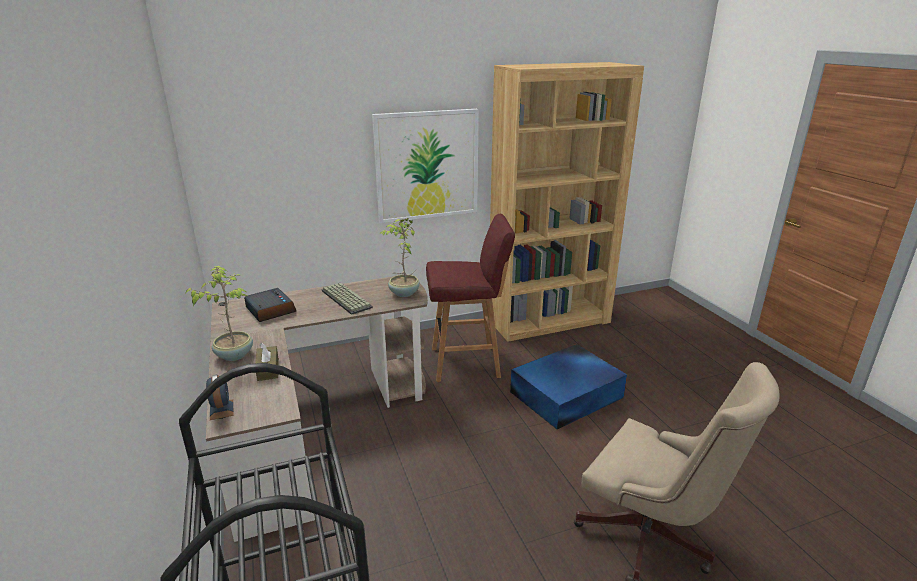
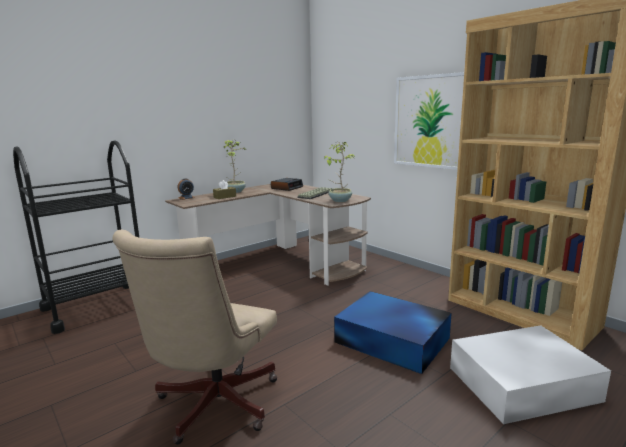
camera: 70 degrees right, 10 degrees down
red stool [426,214,515,382] -> none
none -> white storage box [450,325,611,424]

